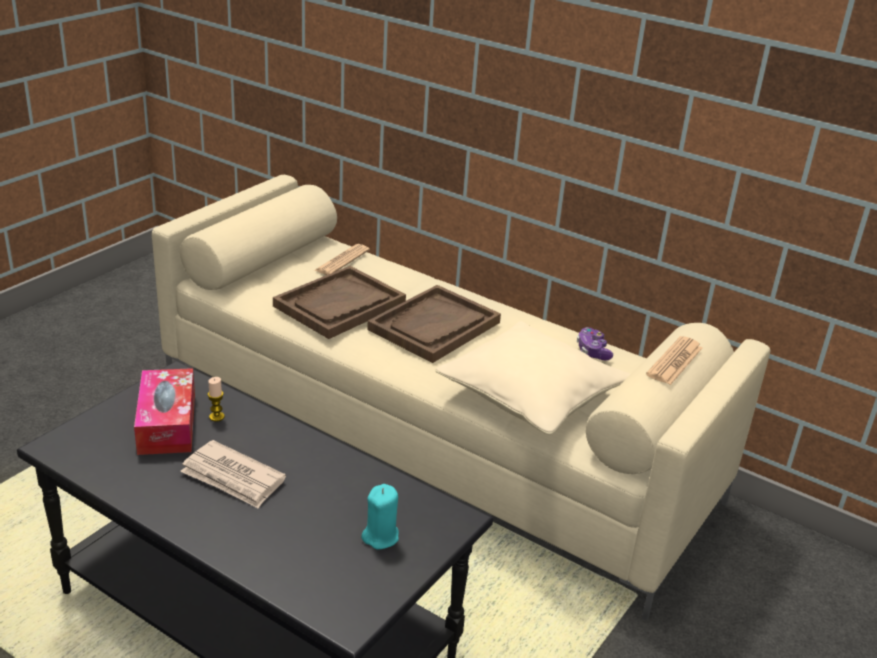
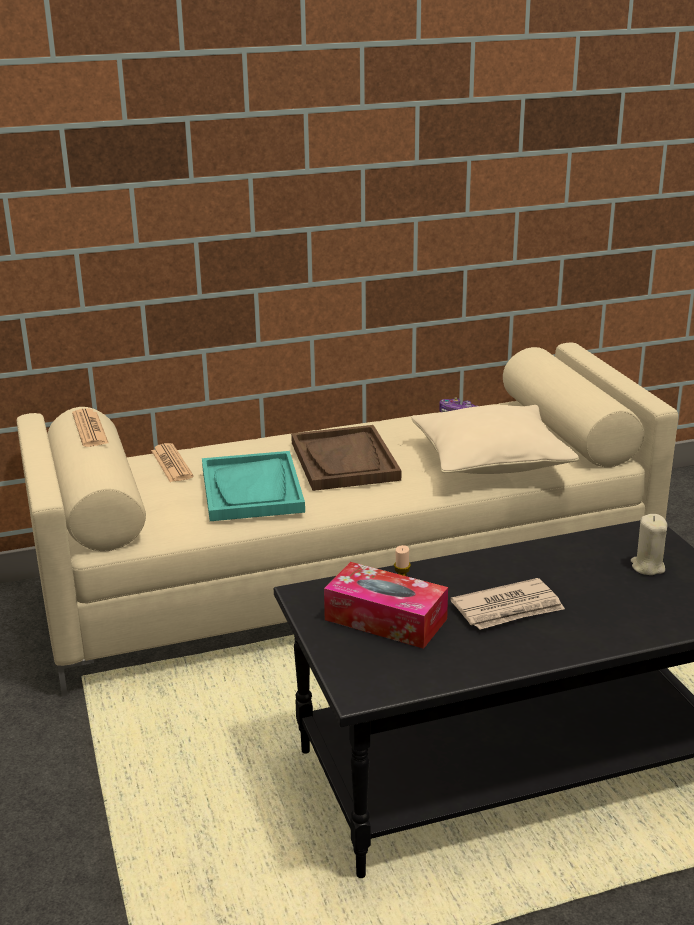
camera: 50 degrees left, 5 degrees down
brown tray [273,266,406,339] -> turquoise tray [202,451,305,521]
turquoise candle [361,484,399,549] -> beige candle [631,514,667,575]
newspaper [646,336,702,385] -> newspaper moved to [72,408,109,447]

